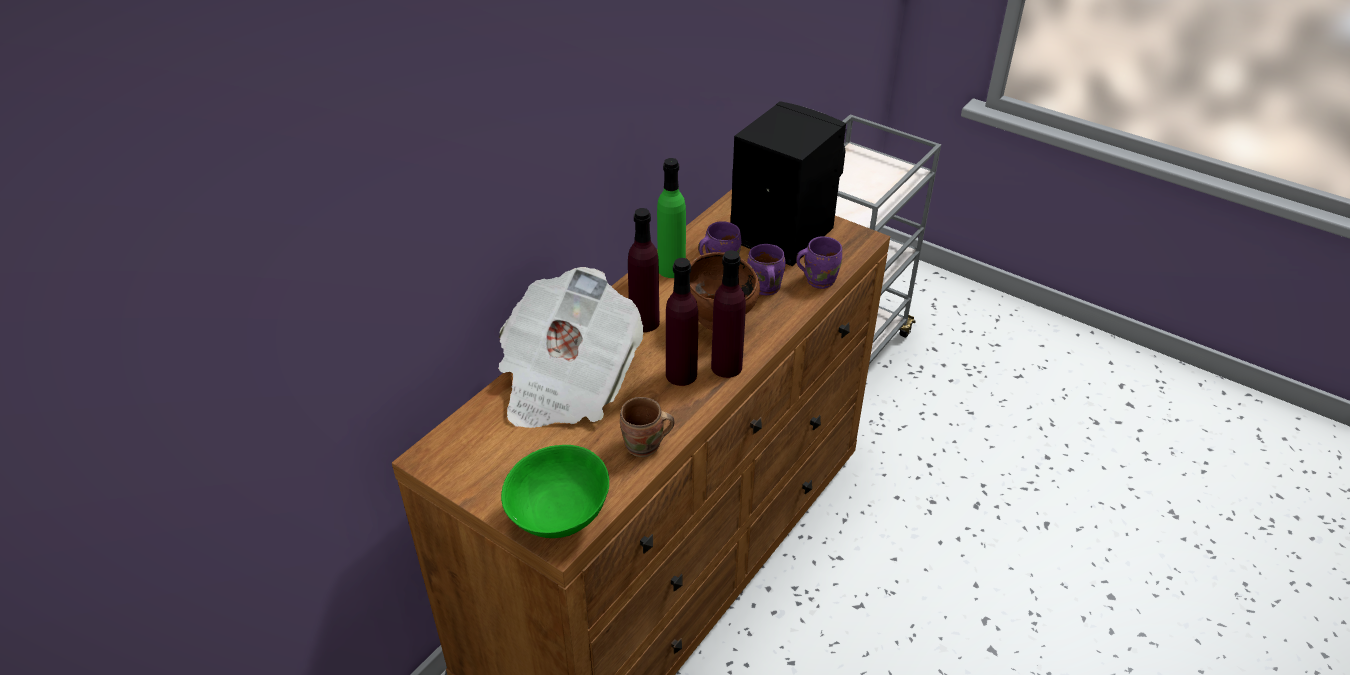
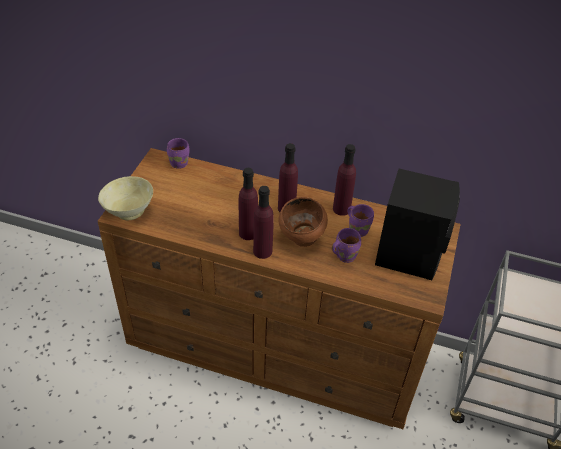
camera: 70 degrees right, 5 degrees up
newspaper [498,267,644,428] -> none
green bowl [501,445,609,538] -> beige bowl [98,176,153,220]
brown mug [620,397,674,457] -> none
green bottle [657,158,686,278] -> purple bottle [333,144,356,216]
purple mug [796,236,842,289] -> purple mug moved to [167,138,190,169]

